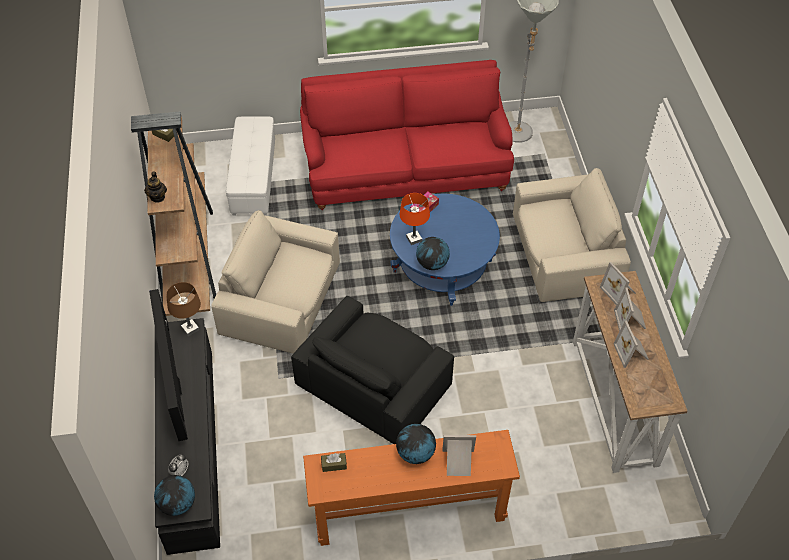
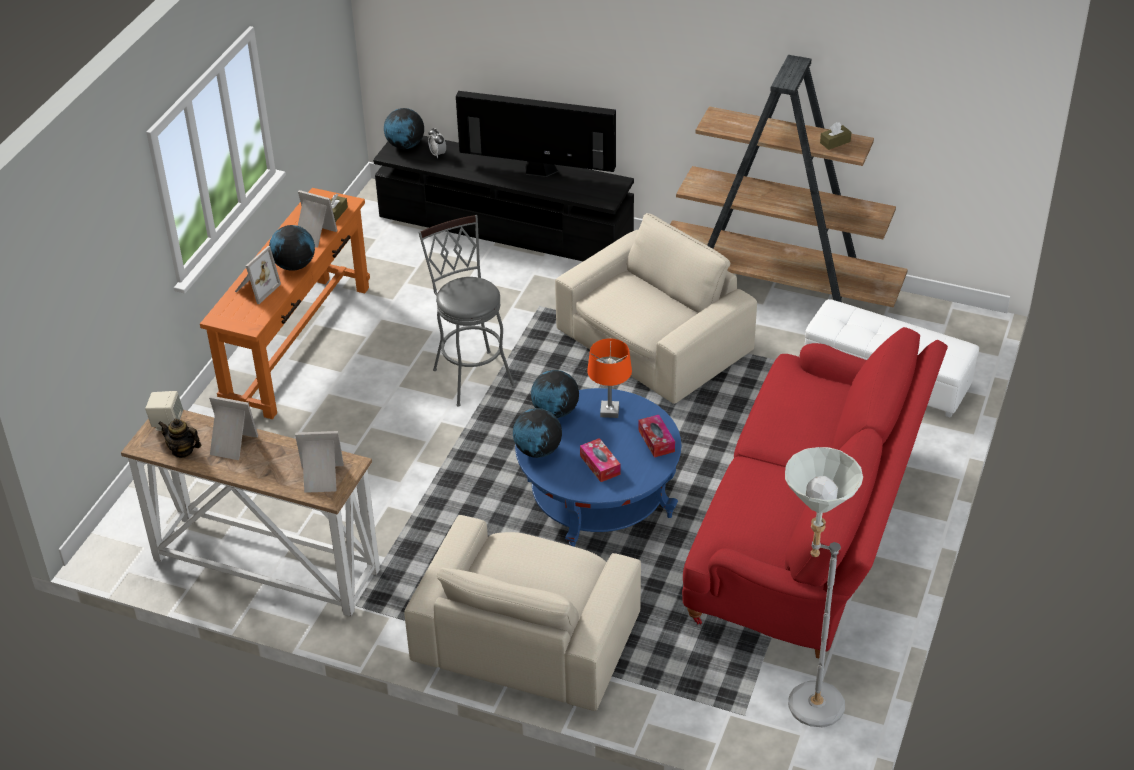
camera: 120 degrees right, 10 degrees down
teapot [144,172,167,203] -> teapot moved to [158,418,201,458]
brown table lamp [166,282,201,336] -> none
black armchair [291,296,454,444] -> grey stool [418,215,515,407]
picture frame [614,287,646,331] -> picture frame moved to [298,190,338,248]
none -> beige speaker [145,391,183,431]
none -> globe [513,408,562,458]
none -> tissue box [580,438,621,482]

